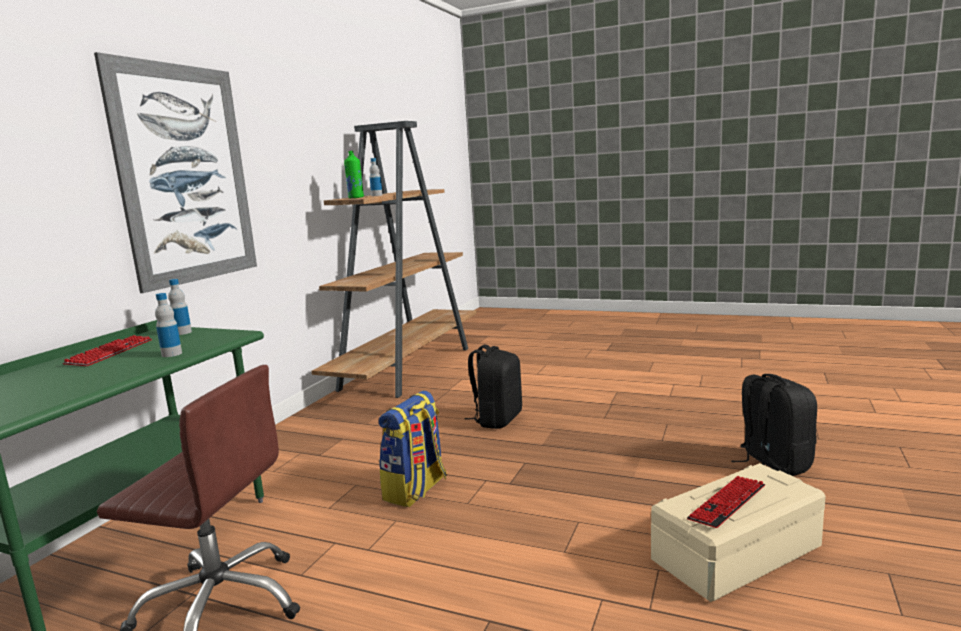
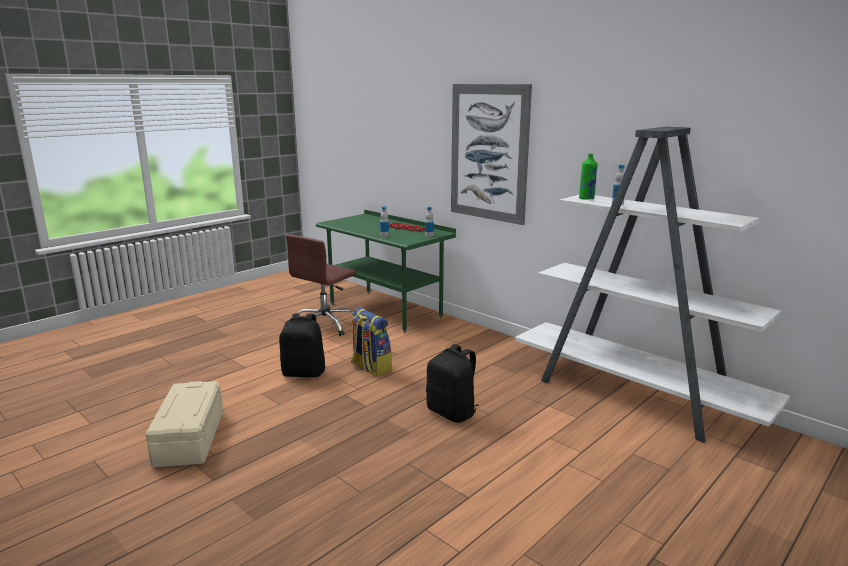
camera: 110 degrees right, 5 degrees up
brown bookcase [312,121,477,398] -> white bookcase [515,127,790,443]
keyboard [687,476,765,528] -> none
black backpack [731,374,817,476] -> black backpack moved to [279,313,325,377]

